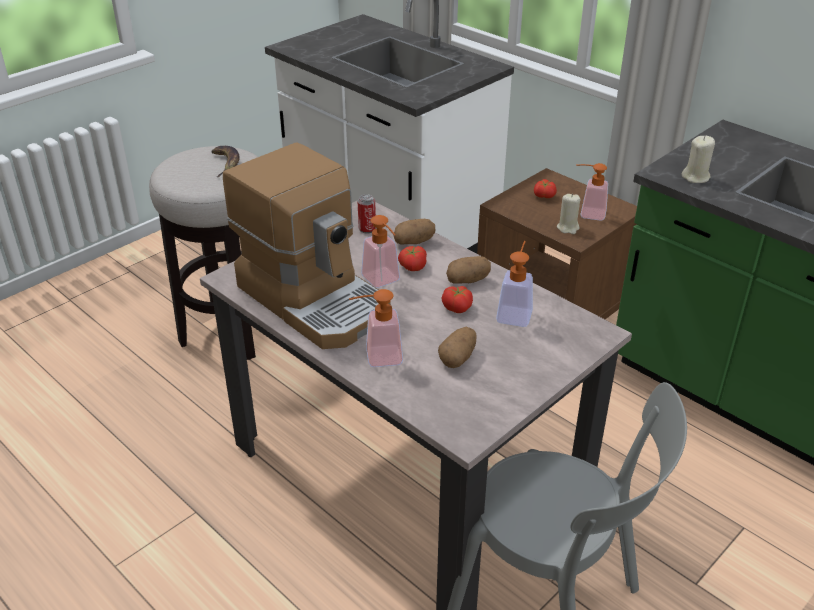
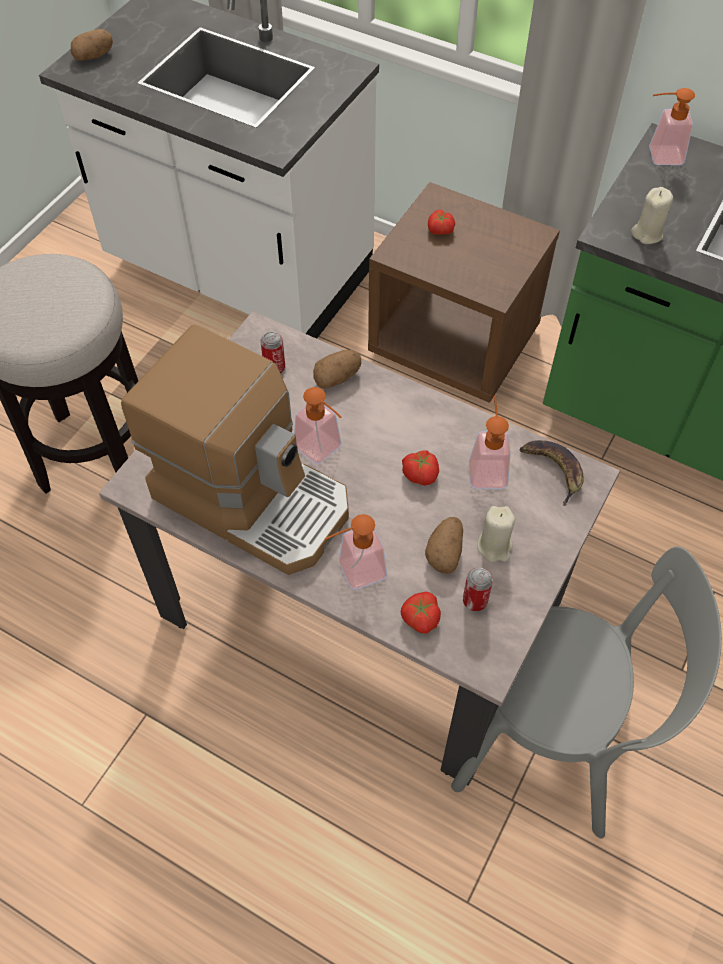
camera: 15 degrees left, 20 degrees up
banana [211,146,240,177] -> banana moved to [519,440,584,506]
tomato [398,246,427,271] -> tomato moved to [401,591,441,634]
potato [446,256,491,284] -> potato moved to [71,29,113,61]
beige candle [557,194,580,234] -> beige candle moved to [477,506,515,562]
soap dispenser [576,163,608,221] -> soap dispenser moved to [649,88,695,165]
none -> can [463,568,493,611]

